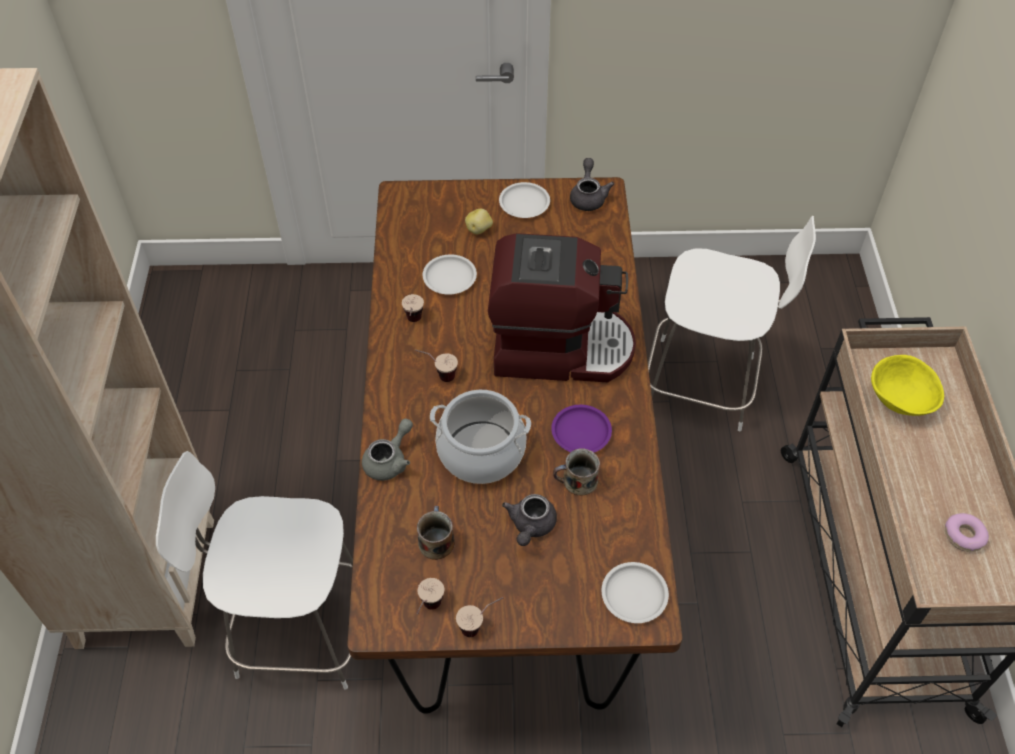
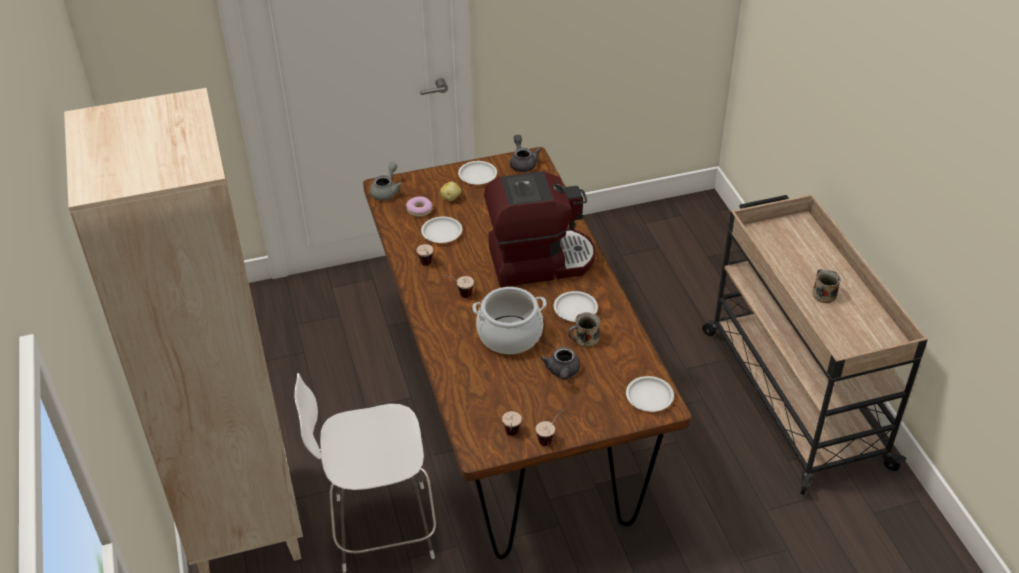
camera: 15 degrees left, 10 degrees down
grey teapot [362,418,413,481] -> grey teapot moved to [370,162,402,201]
mug [417,506,455,560] -> mug moved to [813,269,841,303]
purple plate [551,405,612,452] -> white plate [554,291,598,322]
white stool [648,216,816,432] -> none
yellow bowl [871,355,944,416] -> none
donut [945,513,989,552] -> donut moved to [406,196,432,217]

